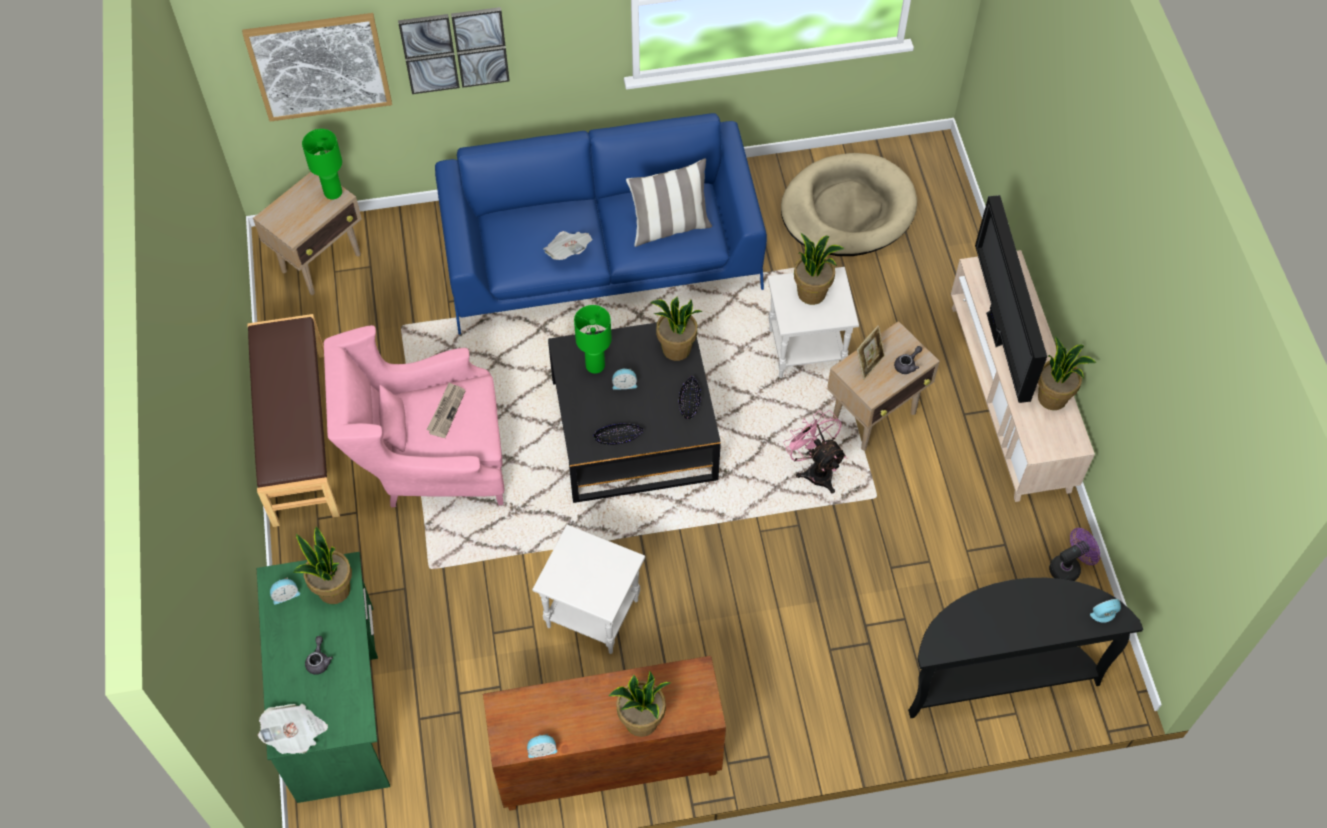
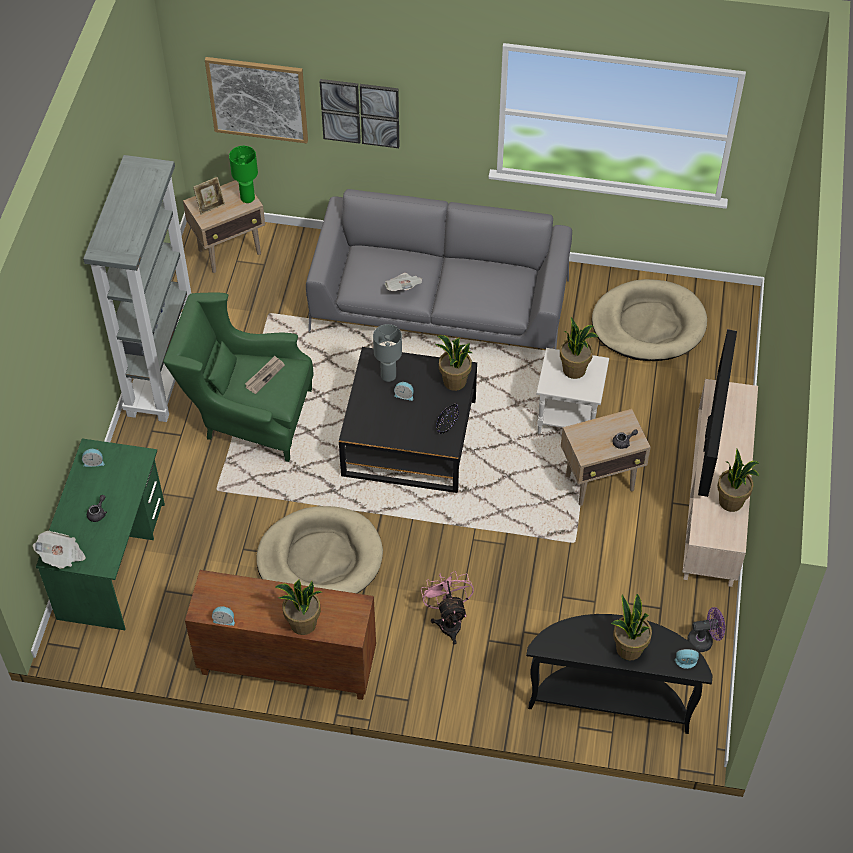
camera: 20 degrees right, 5 degrees down
brown bench [247,314,340,527] -> grey bookcase [83,155,191,422]
potted plant [293,527,352,604] -> potted plant moved to [611,594,652,660]
pink armchair [324,325,504,508] -> green armchair [163,293,314,462]
blue sofa [435,113,767,335] -> grey sofa [306,189,572,349]
white side table [532,524,645,654] -> beige dog bed [256,506,383,593]
green table lamp [574,305,612,374] -> grey table lamp [373,324,402,382]
black bowl [593,423,643,445] -> none
pillow [626,158,712,247] -> none
pink fan [783,410,846,494] -> pink fan moved to [421,571,474,645]
picture frame [857,325,885,380] -> picture frame moved to [193,177,225,215]

